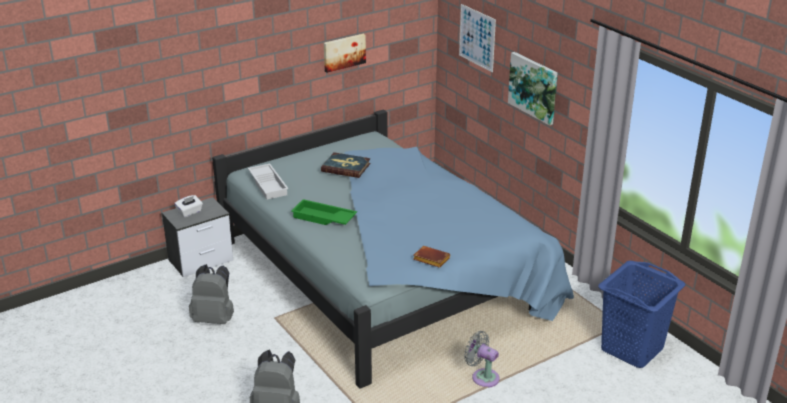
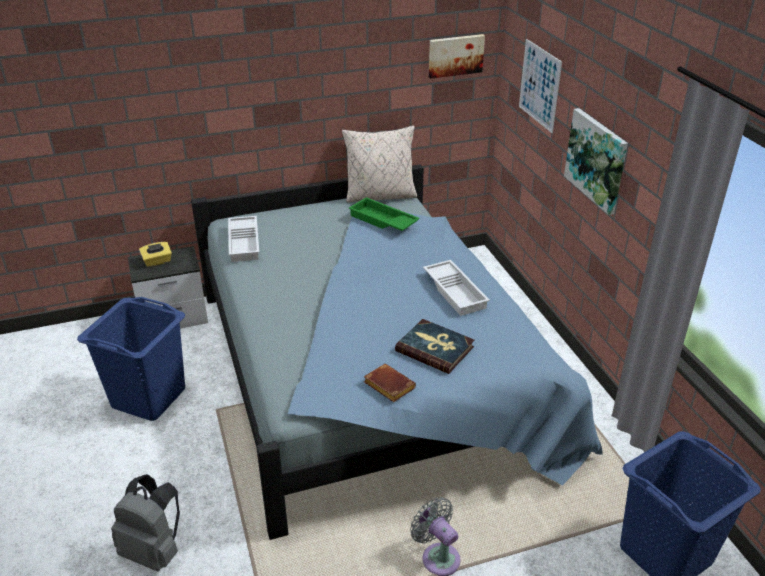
camera: 15 degrees right, 5 degrees up
white tissue box [175,195,203,217] -> yellow tissue box [139,242,172,267]
grey backpack [189,264,234,324] -> blue laundry basket [77,297,185,421]
green tray [292,199,357,225] -> green tray moved to [348,197,420,231]
book [321,152,371,178] -> book moved to [395,319,475,374]
picture [324,34,366,73] -> picture moved to [429,34,485,79]
none -> beige pillow [342,125,417,203]
none -> white tray [423,260,490,316]

